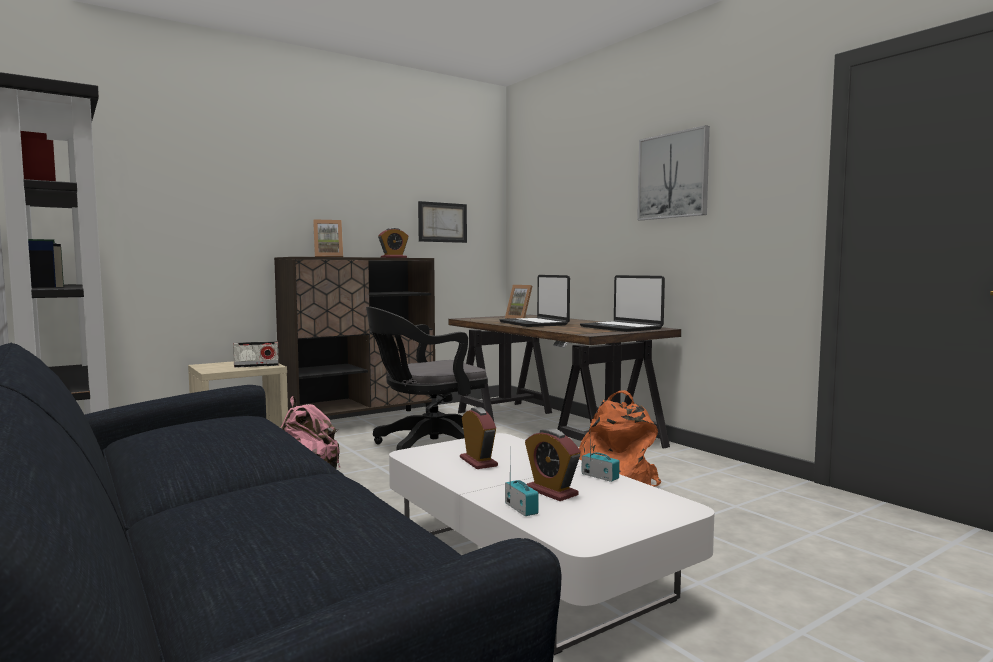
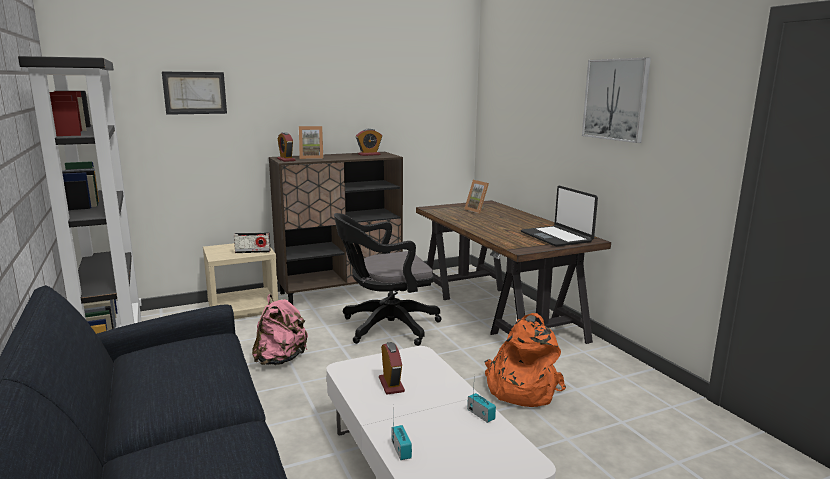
camera: 10 degrees right, 10 degrees up
picture [418,201,467,243] -> picture moved to [162,72,227,115]
laptop [499,275,570,327] -> none
alarm clock [525,428,581,501] -> alarm clock moved to [277,132,295,162]

